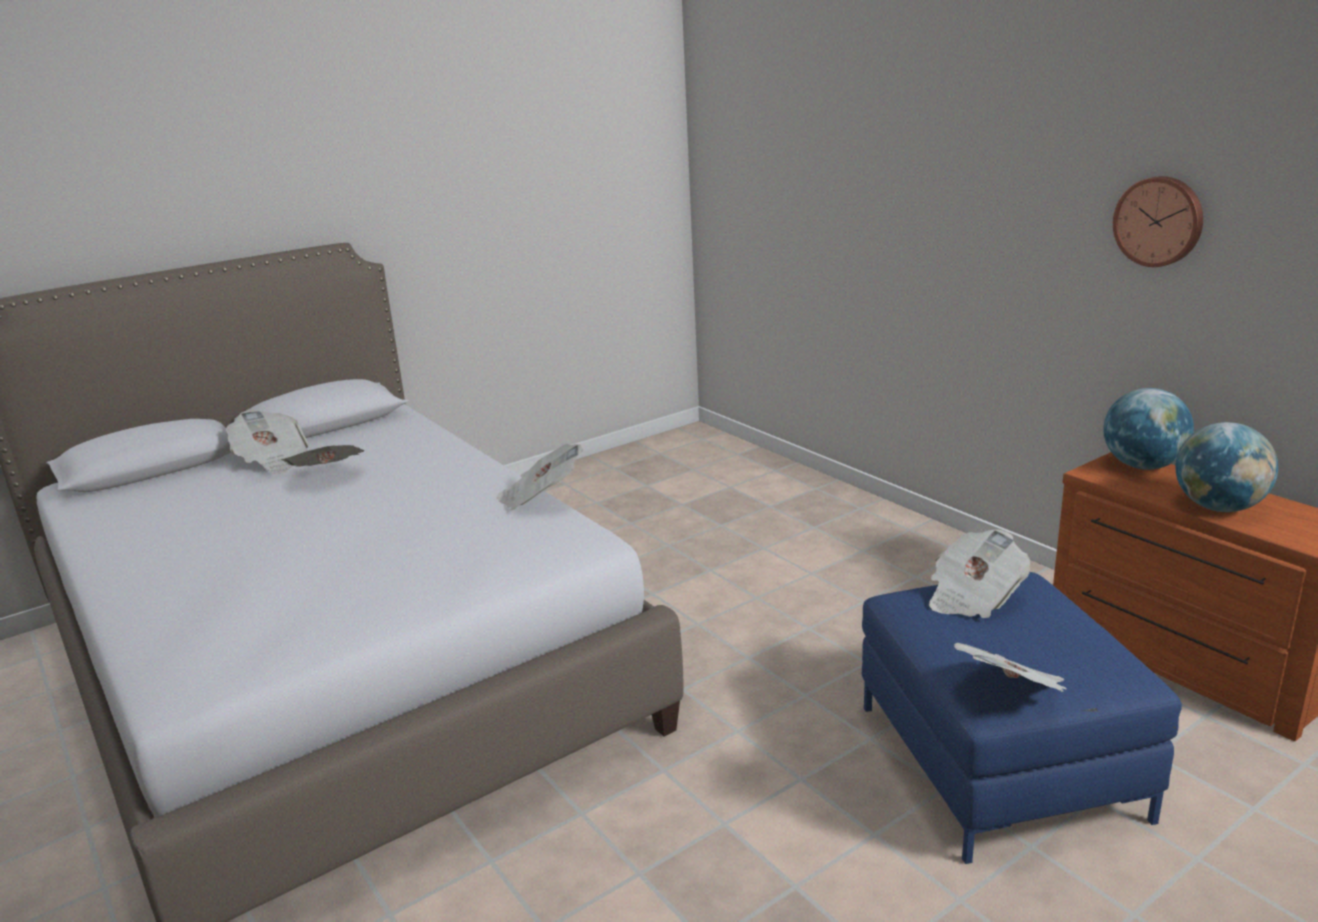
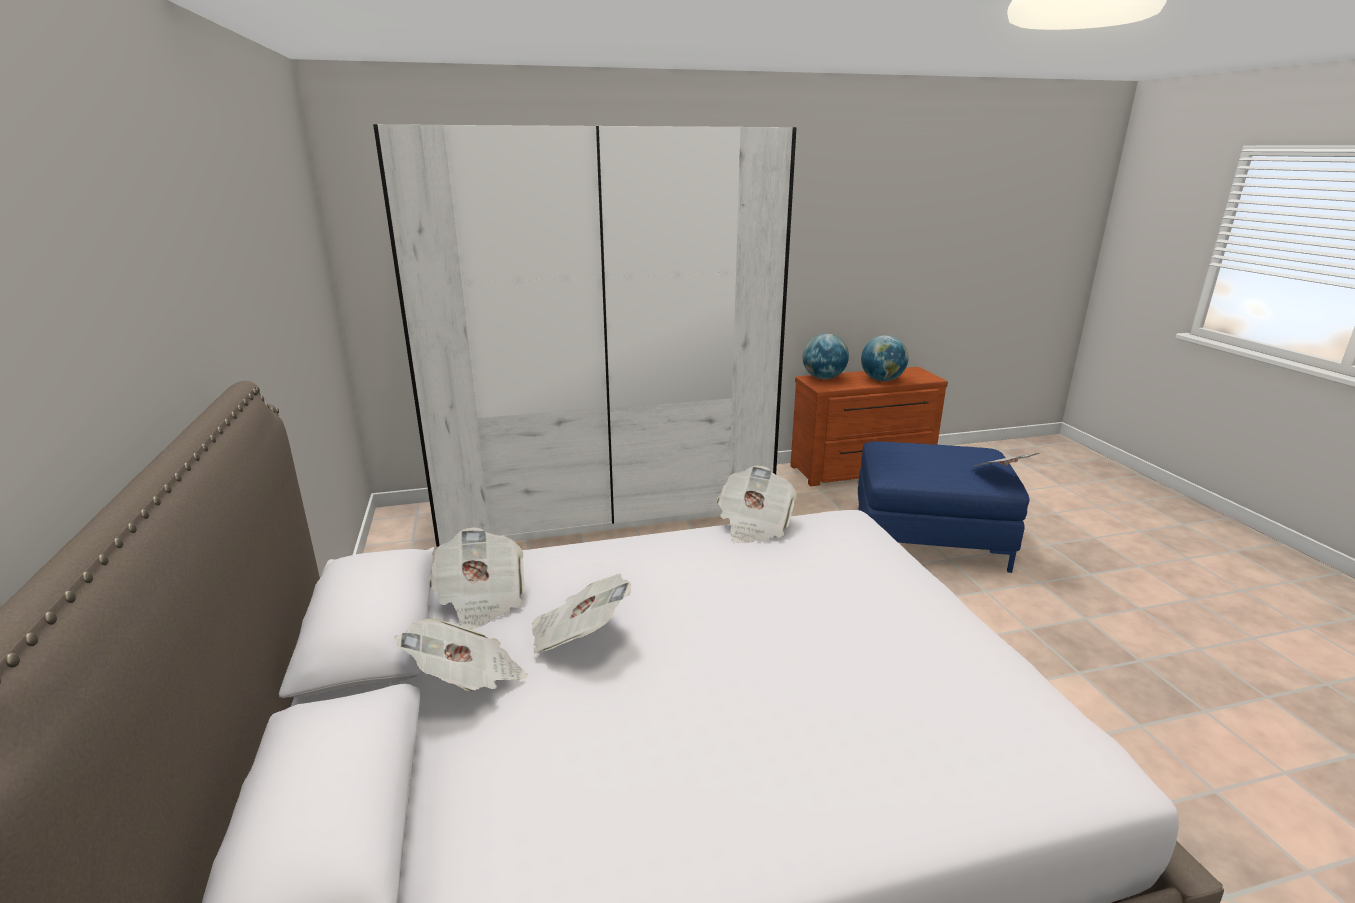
camera: 70 degrees left, 0 degrees up
newspaper [929,529,1030,618] -> newspaper moved to [429,527,525,630]
wall clock [1113,176,1203,267] -> none
none -> white wardrobe [373,124,797,548]

